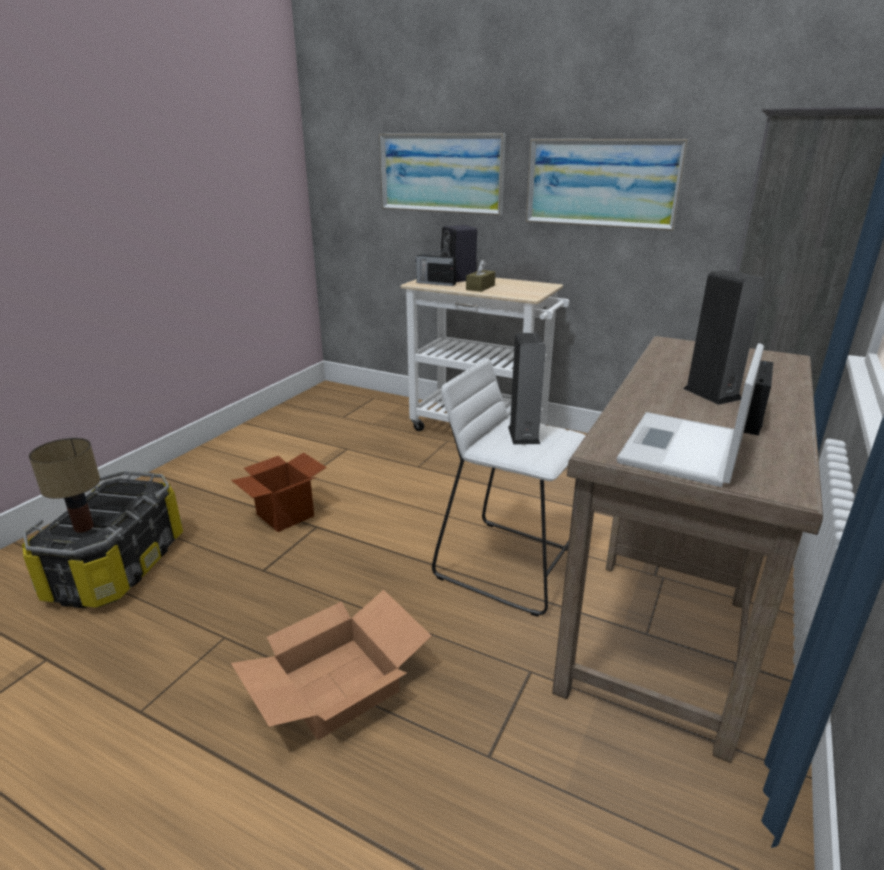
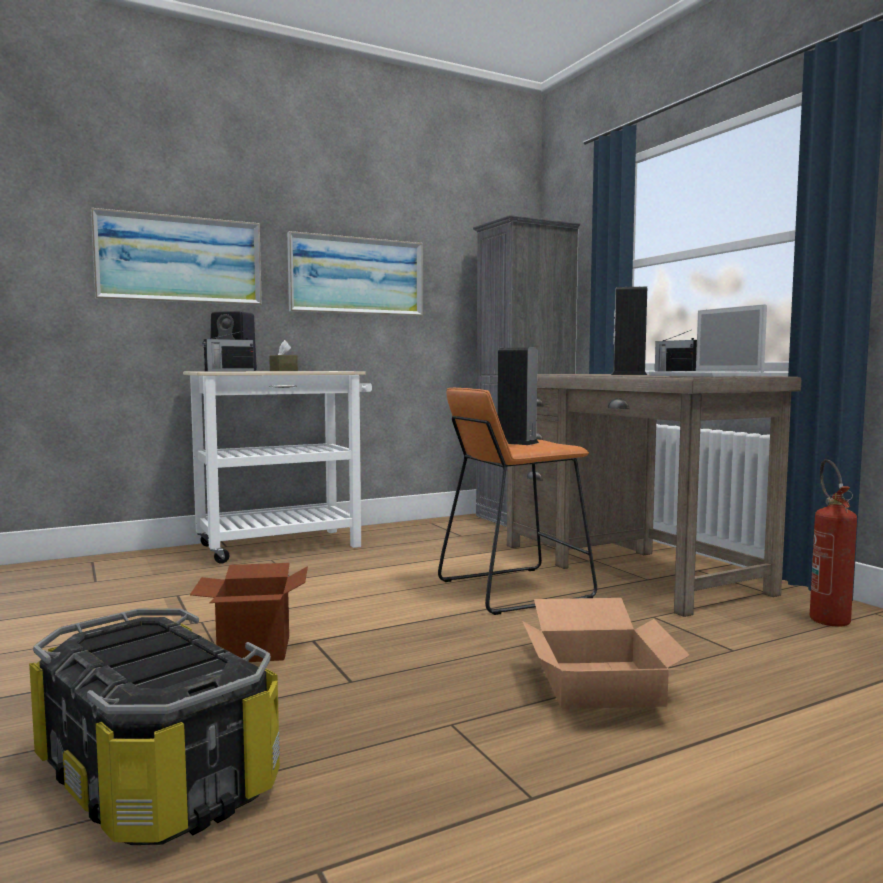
camera: 55 degrees left, 20 degrees down
table lamp [29,438,100,533] -> none
white stool [432,359,585,617] -> orange stool [438,388,597,615]
none -> fire extinguisher [810,459,857,627]

